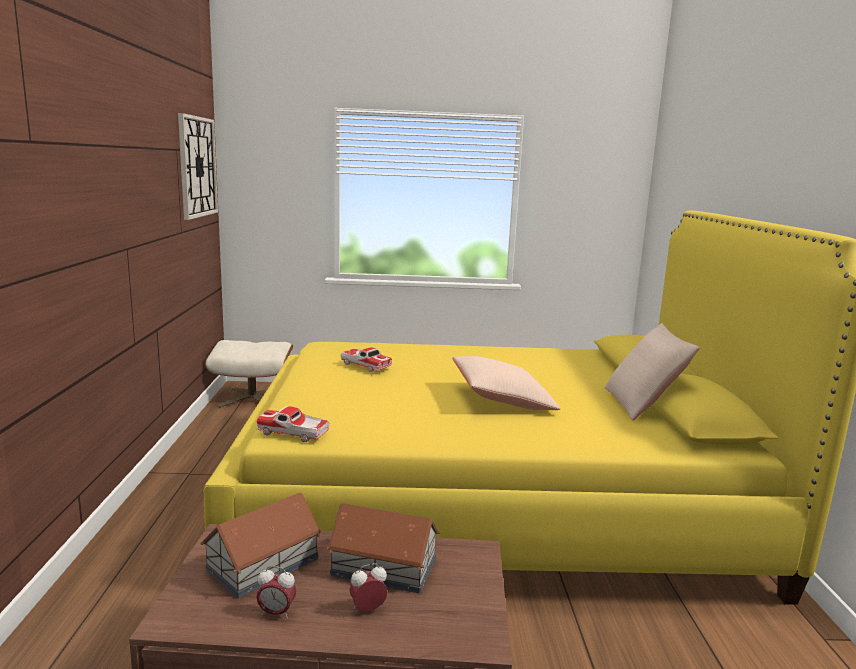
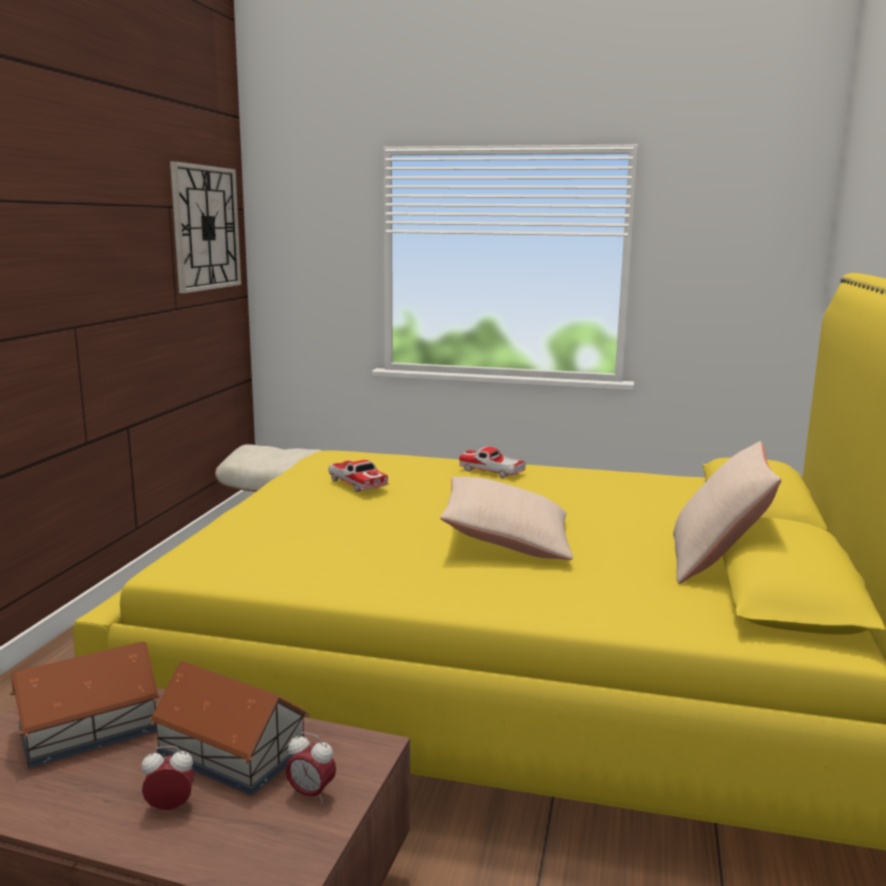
camera: 15 degrees right, 0 degrees up
alarm clock [256,566,296,619] -> alarm clock moved to [286,732,336,803]
toy car [257,406,330,442] -> toy car moved to [459,447,526,478]

